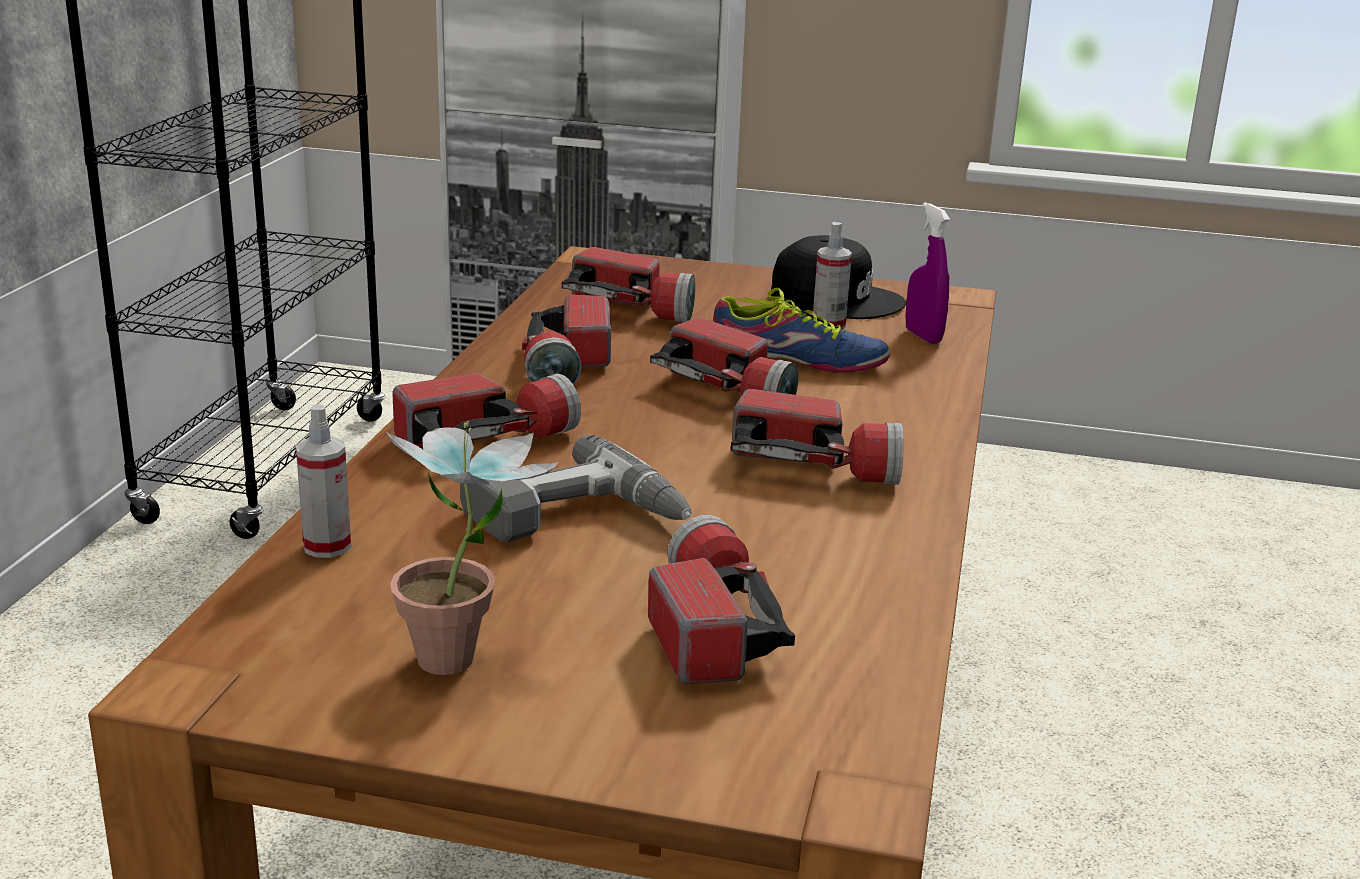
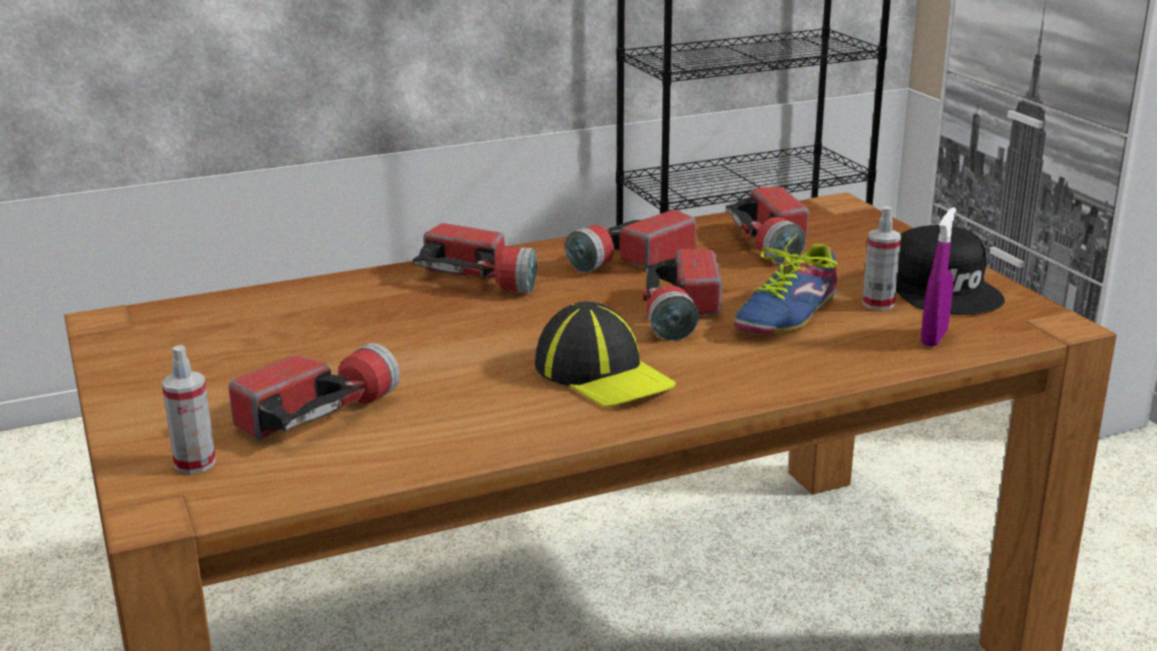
camera: 55 degrees right, 0 degrees up
spray bottle [296,404,351,558] -> spray bottle moved to [162,345,216,474]
potted plant [386,420,560,675] -> none
power drill [460,435,691,542] -> none
shoe [713,288,890,373] -> shoe turned 60 degrees clockwise [734,233,837,334]
flashlight [731,389,904,485] -> cap [535,301,676,408]

